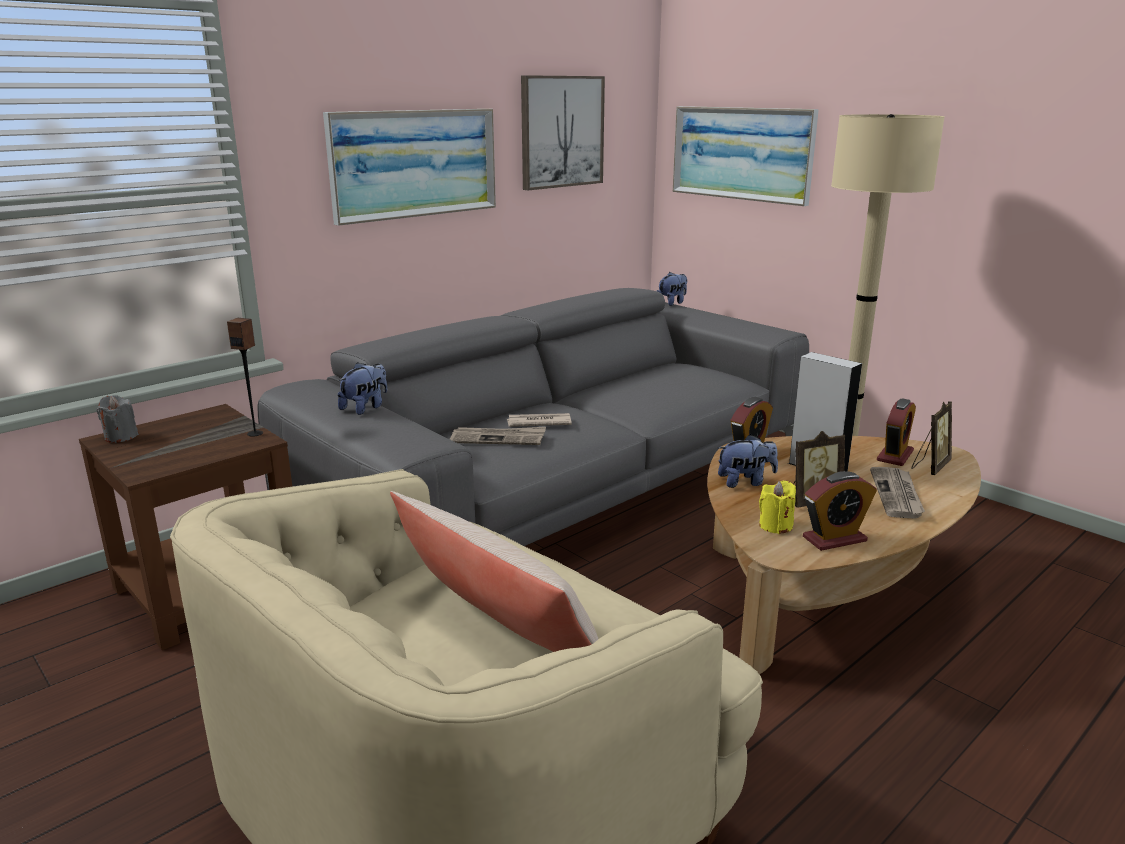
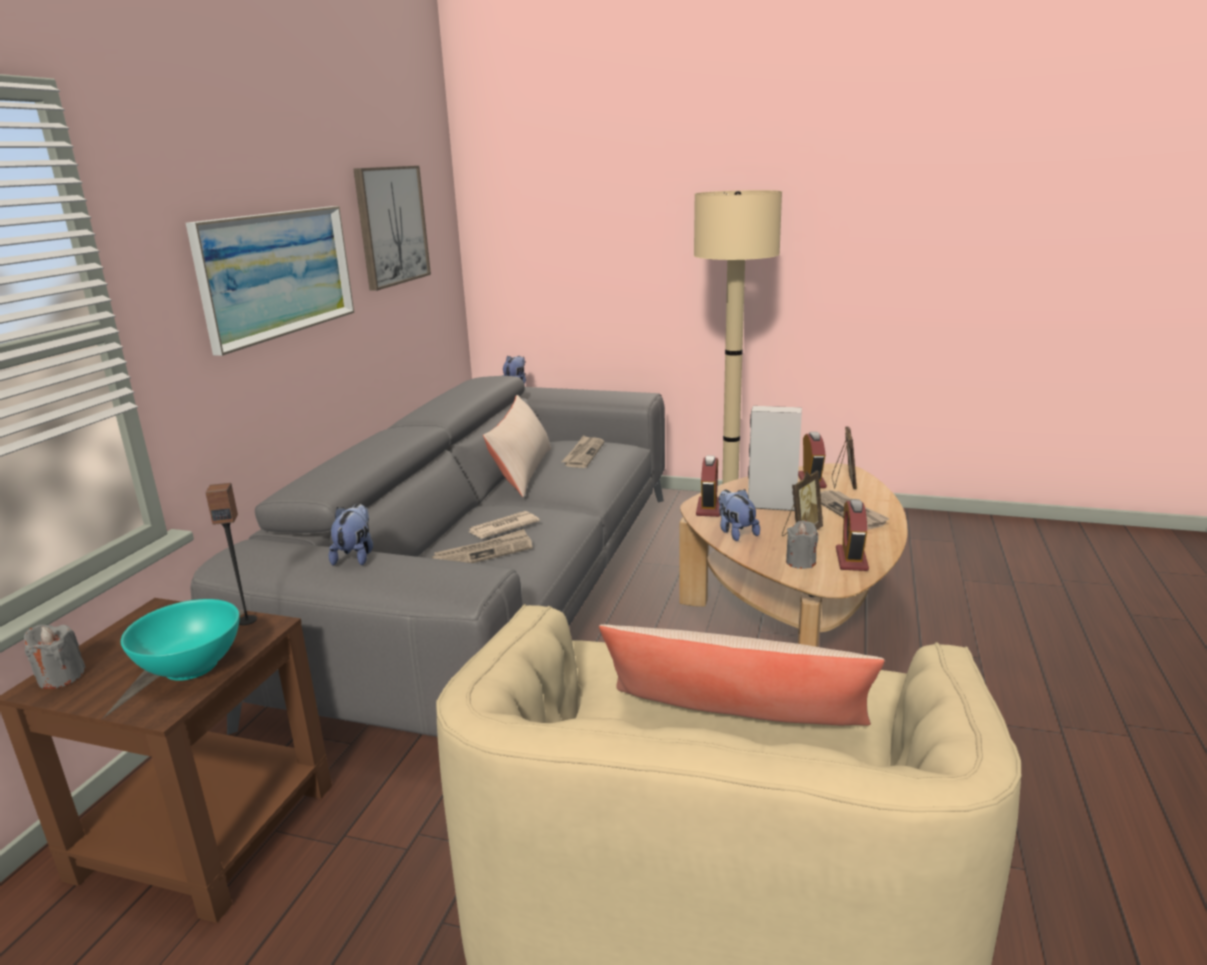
camera: 30 degrees left, 0 degrees up
picture [673,106,819,206] -> none
plush toy [718,434,778,488] -> plush toy turned 75 degrees counterclockwise [719,489,760,541]
yellow candle [759,481,796,534] -> grey candle [786,520,818,569]
alarm clock [803,471,877,551] -> alarm clock turned 150 degrees clockwise [836,499,869,571]
none -> turquoise bowl [121,599,240,681]
none -> beige pillow [483,395,551,497]
none -> newspaper [561,435,604,468]

